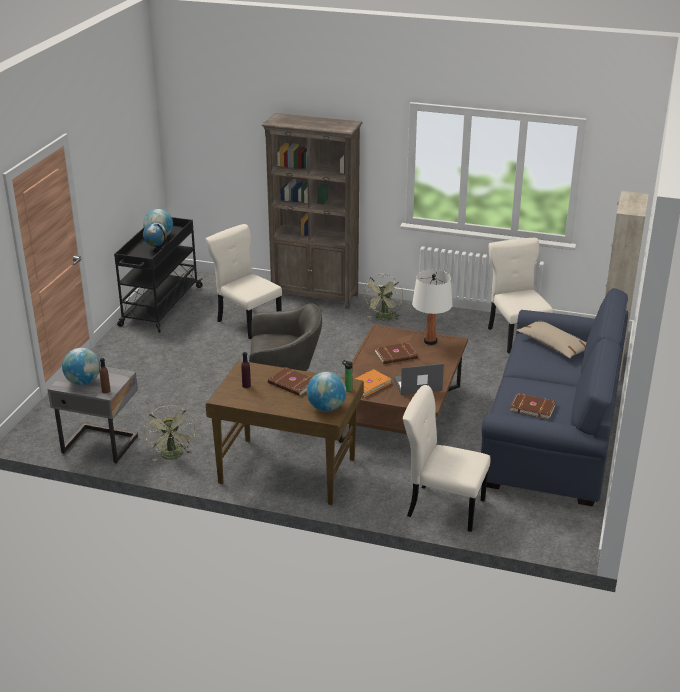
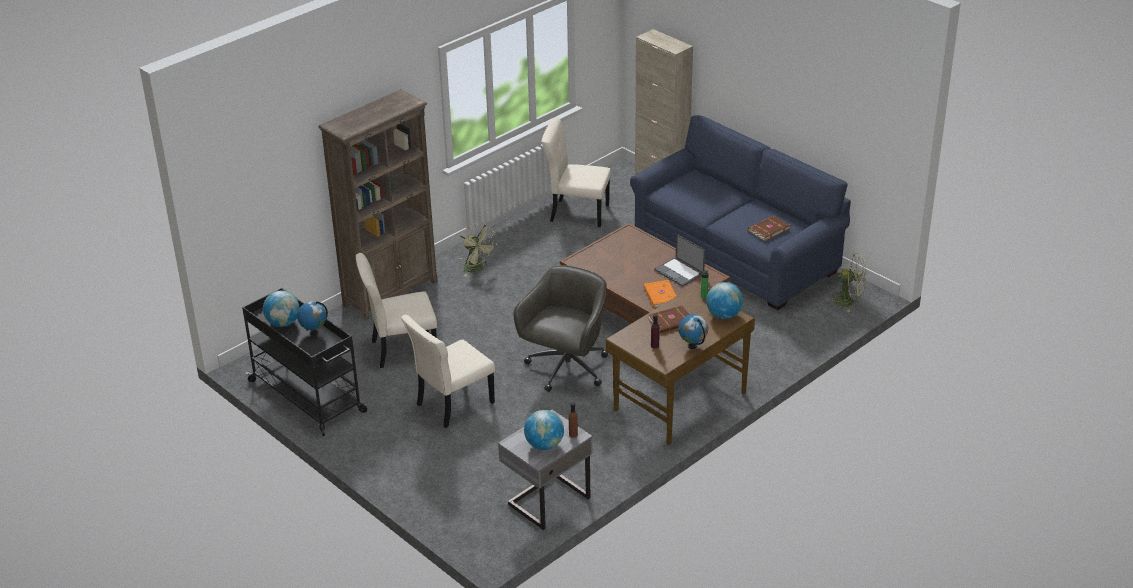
camera: 60 degrees left, 5 degrees up
green fan [144,405,195,461] -> green fan moved to [830,253,866,312]
brown book [375,342,418,364] -> none
laptop [393,363,444,395] -> laptop turned 60 degrees counterclockwise [654,234,705,287]
beige chair [403,385,491,532] -> beige chair moved to [401,315,495,428]
white table lamp [412,270,453,345] -> none
beige pillow [516,321,586,358] -> none
none -> globe [679,314,708,349]

